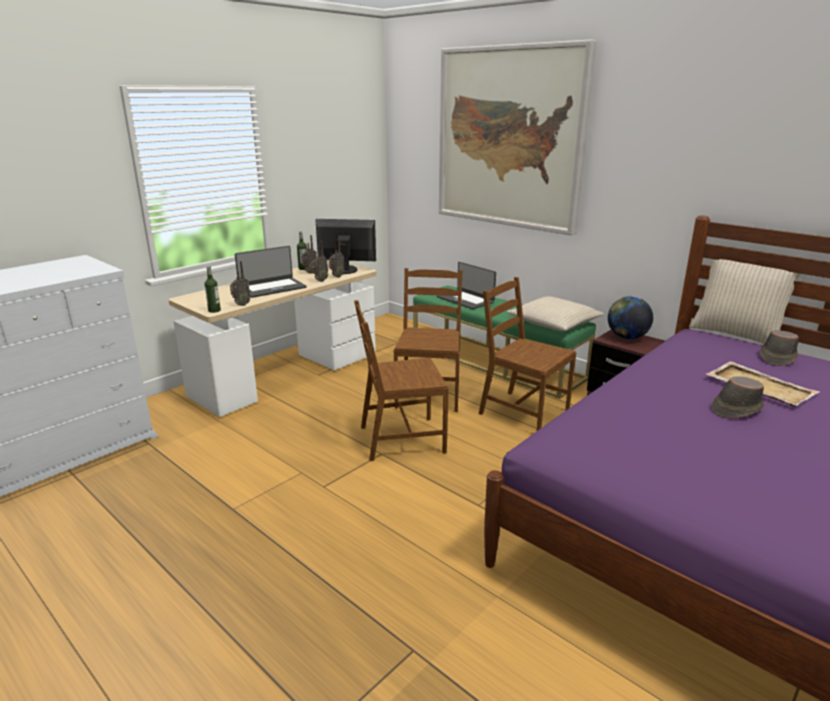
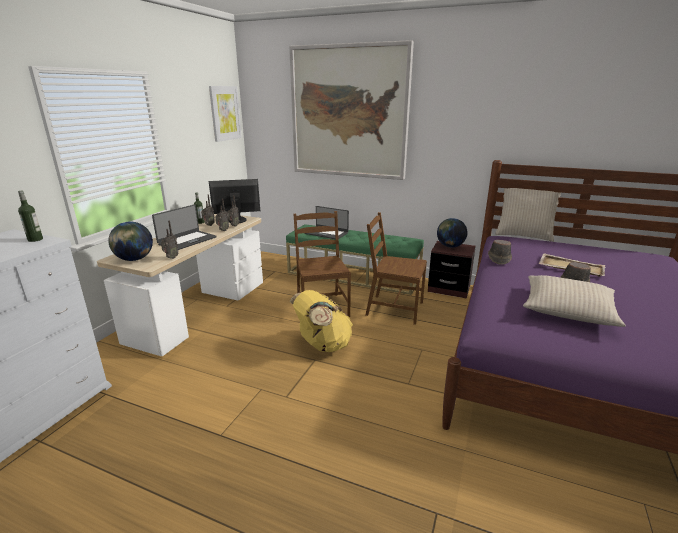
camera: 20 degrees left, 0 degrees up
bottle [205,266,221,313] -> bottle moved to [18,191,43,242]
brown chair [354,300,449,461] -> yellow backpack [290,290,353,352]
beige pillow [507,296,604,332] -> beige pillow moved to [523,275,626,327]
brown hat [760,330,799,366] -> brown hat moved to [488,240,512,265]
none -> globe [108,221,153,261]
none -> picture [209,86,242,142]

